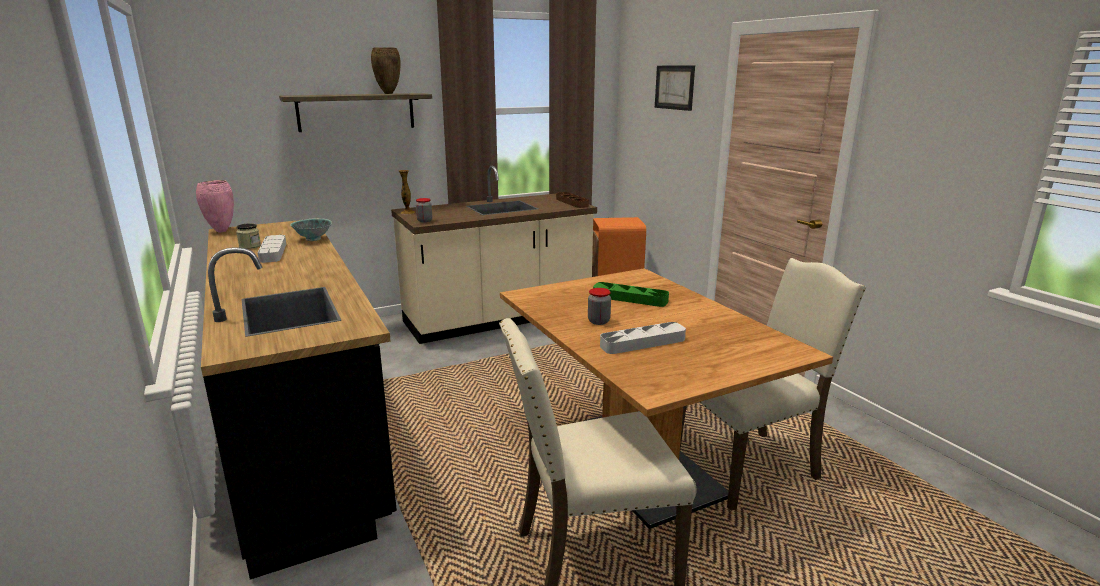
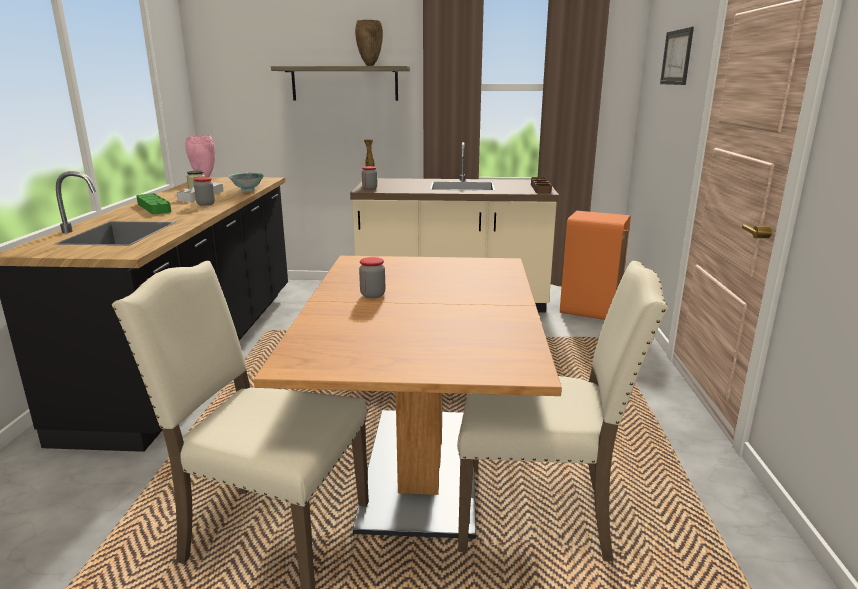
camera: 30 degrees right, 0 degrees up
green tray [593,282,669,307] -> green tray moved to [136,193,172,214]
grey tray [600,322,686,354] -> none
none -> jar [194,177,215,206]

